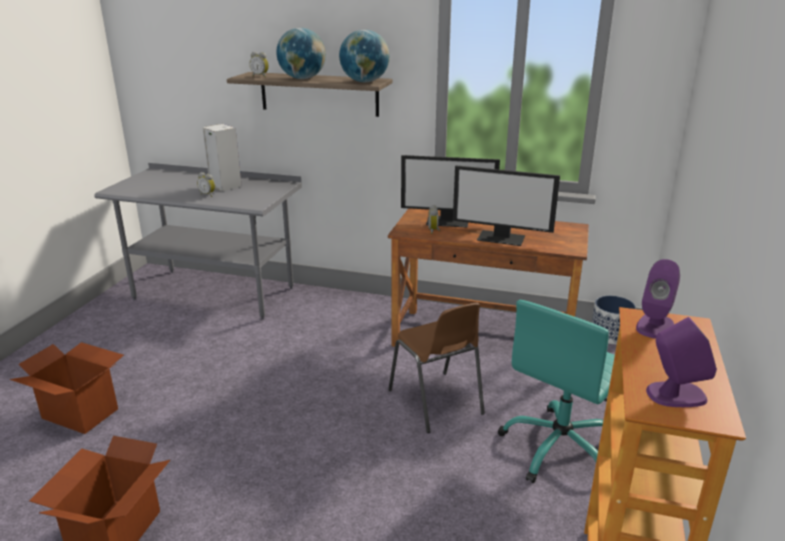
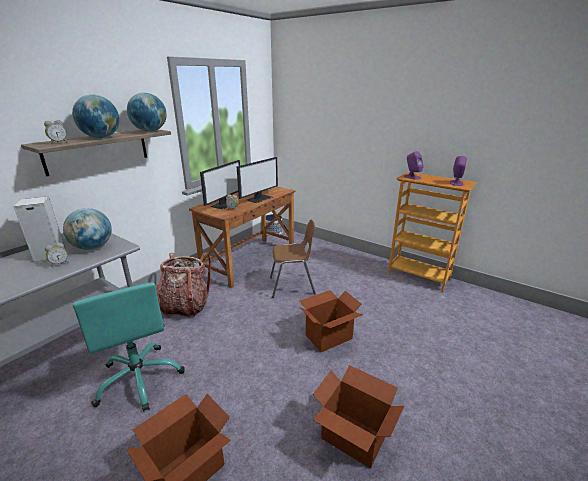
camera: 70 degrees left, 0 degrees up
turquoise office chair [498,300,615,483] -> turquoise office chair moved to [73,282,185,412]
none -> globe [63,208,112,250]
none -> backpack [156,252,211,318]
none -> cardboard box [299,290,364,352]

